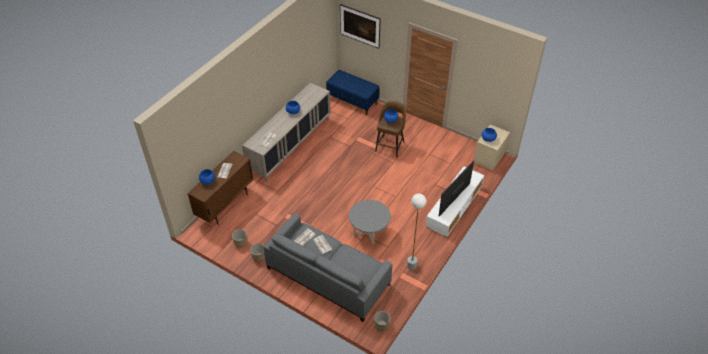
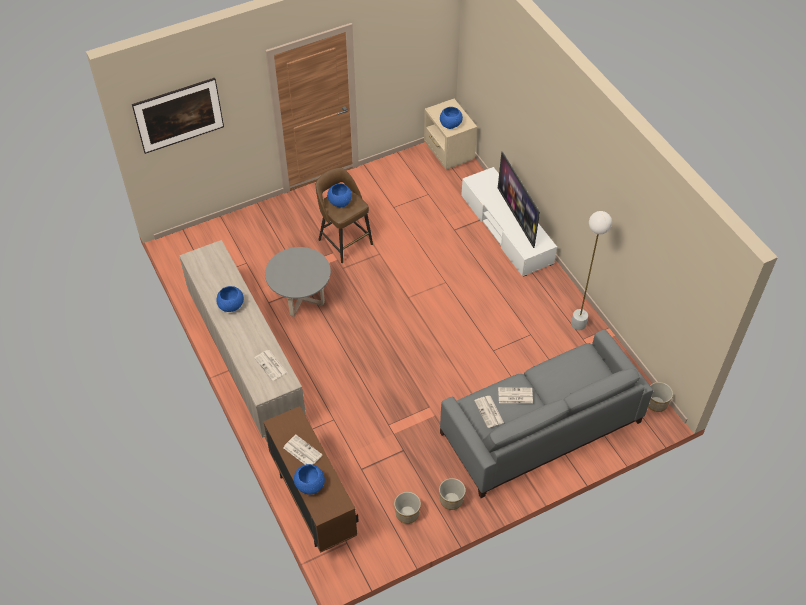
camera: 60 degrees left, 5 degrees up
blue bench [326,70,380,115] -> none
grey coffee table [349,200,391,245] -> grey coffee table moved to [265,247,331,317]

